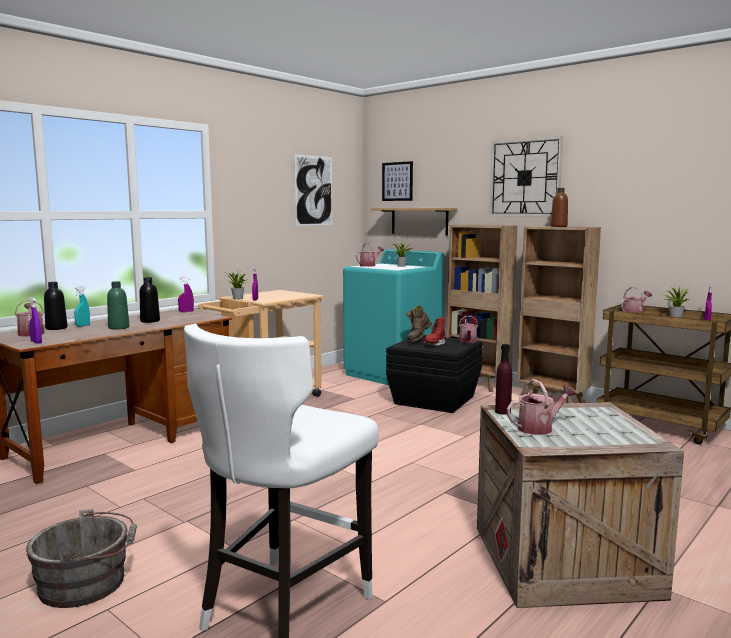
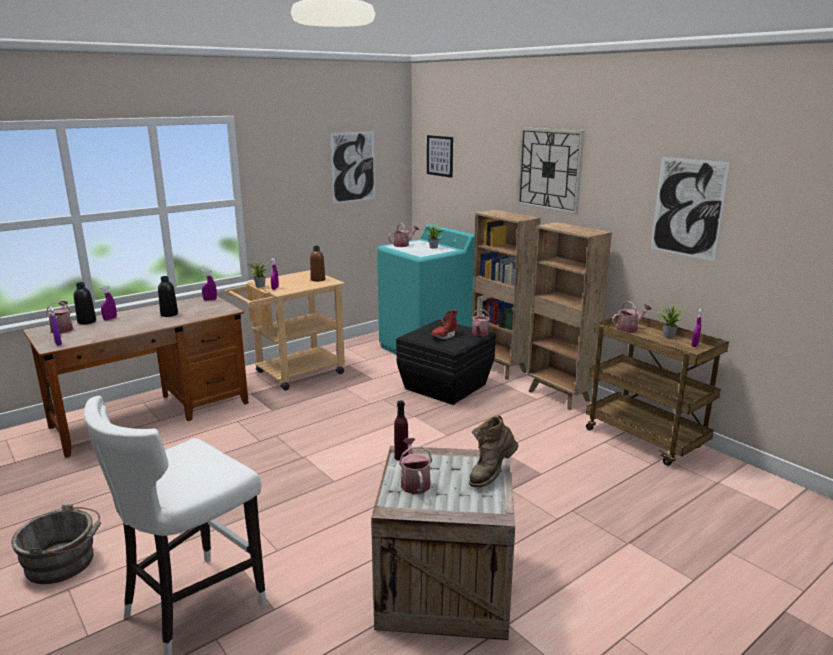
camera: 10 degrees right, 10 degrees up
turquoise spray bottle [74,287,90,327] -> purple spray bottle [99,286,117,320]
green bottle [107,281,129,330] -> none
shelf [371,208,457,236] -> none
brown boot [406,305,432,343] -> brown boot moved to [469,415,519,488]
watering can [507,379,576,435] -> watering can turned 90 degrees counterclockwise [399,438,432,494]
brown bottle [551,188,568,227] -> brown bottle moved to [310,246,325,282]
none -> picture [651,157,730,261]

